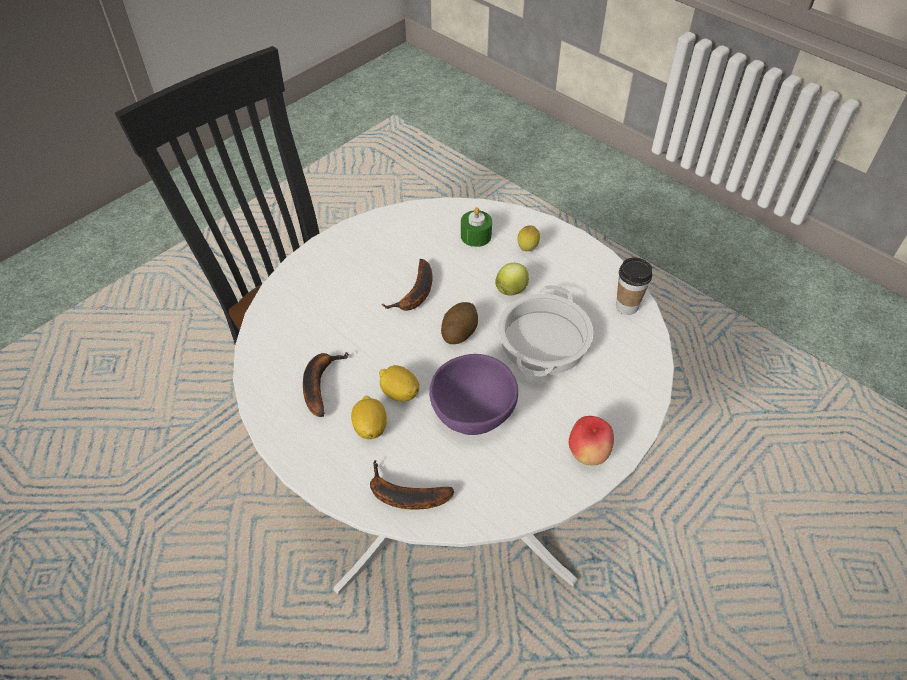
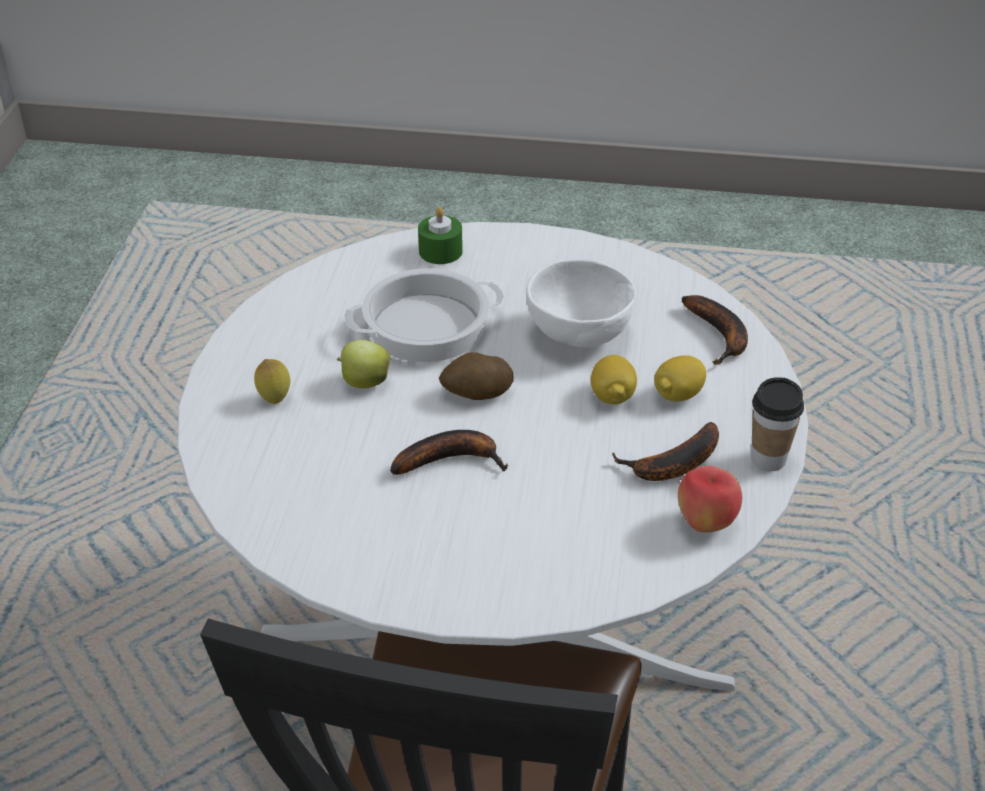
camera: 125 degrees left, 10 degrees down
purple bowl [429,354,518,435] -> white bowl [526,259,636,348]
green candle [461,207,492,247] -> green candle moved to [418,207,463,264]
apple [569,416,614,465] -> apple moved to [678,466,742,533]
cup [616,257,653,315] -> cup moved to [751,378,804,471]

